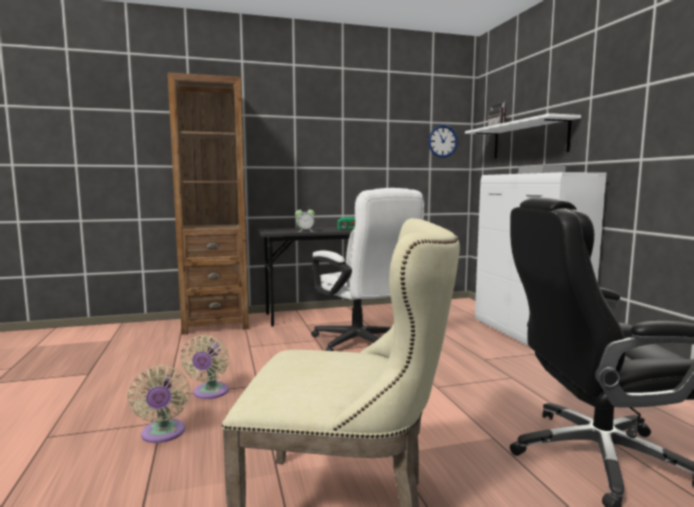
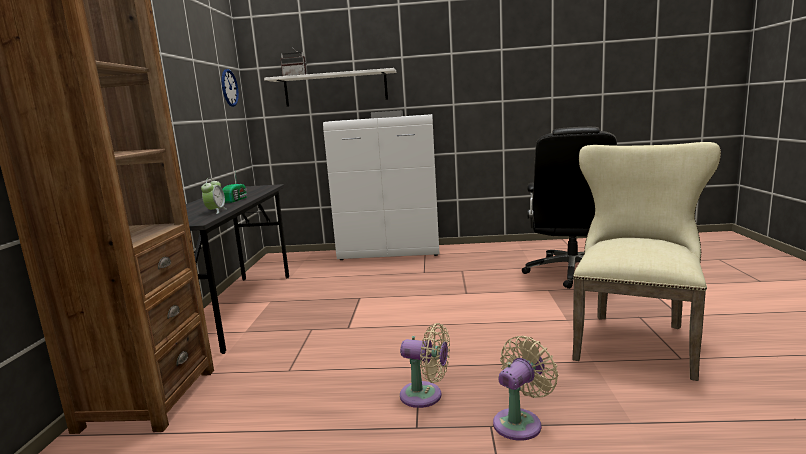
camera: 70 degrees left, 5 degrees up
beige fan [127,365,190,443] -> beige fan turned 45 degrees counterclockwise [493,336,558,441]
white office chair [311,188,424,351] -> none

